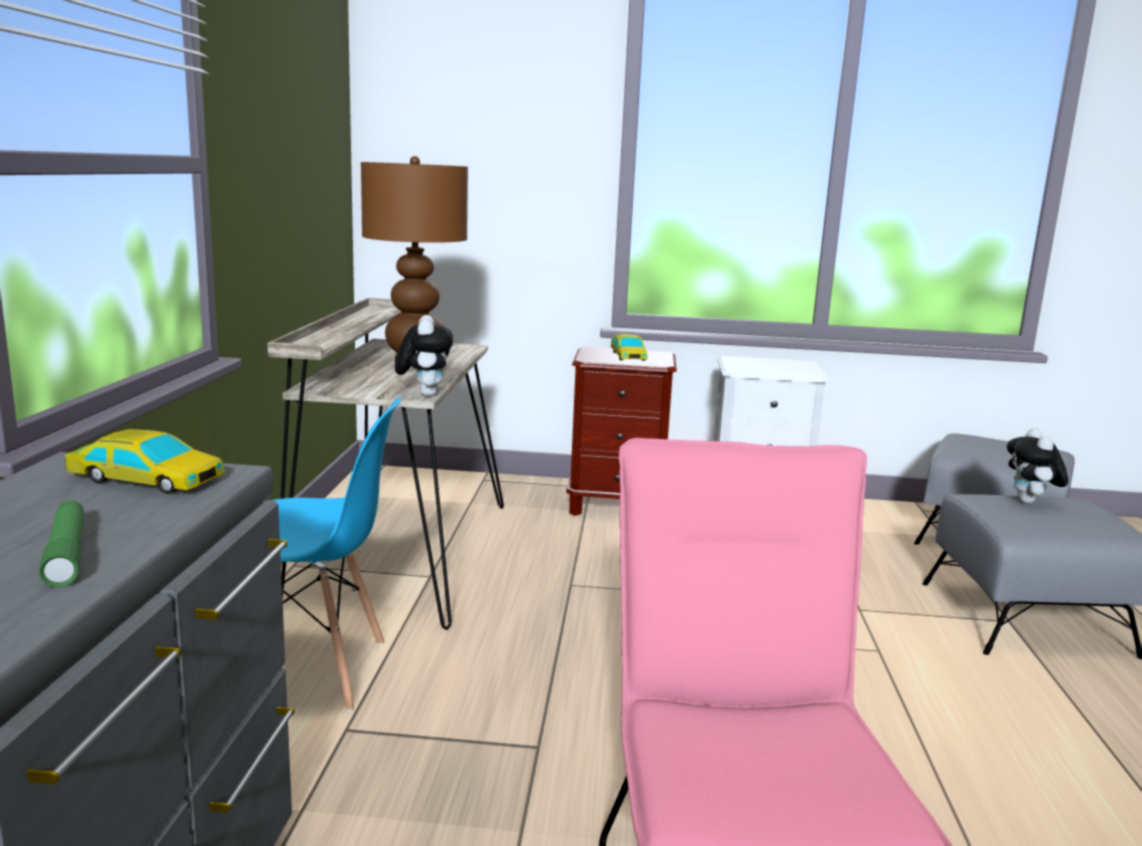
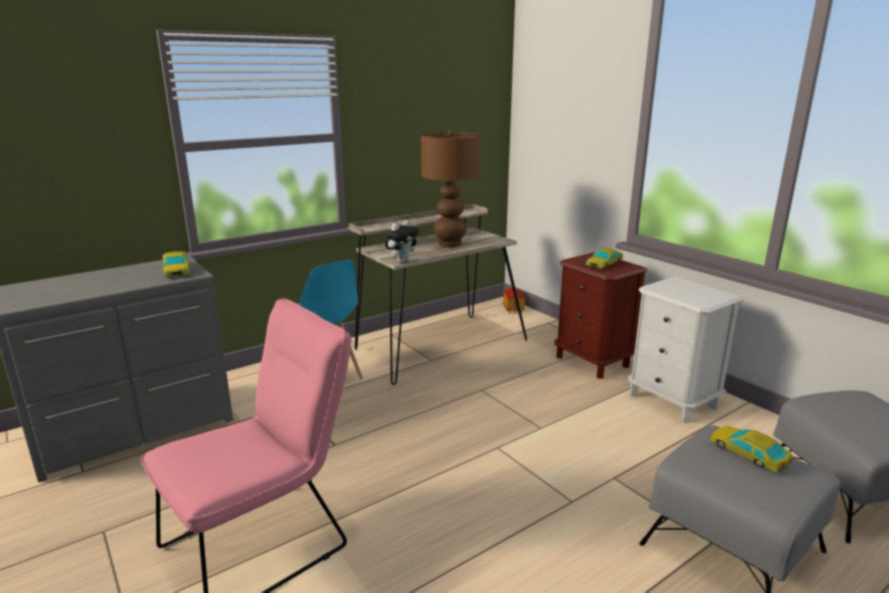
camera: 50 degrees right, 5 degrees up
green flashlight [39,500,84,587] -> none
plush toy [1007,428,1068,504] -> toy car [710,426,793,473]
none -> toy house [502,288,526,314]

